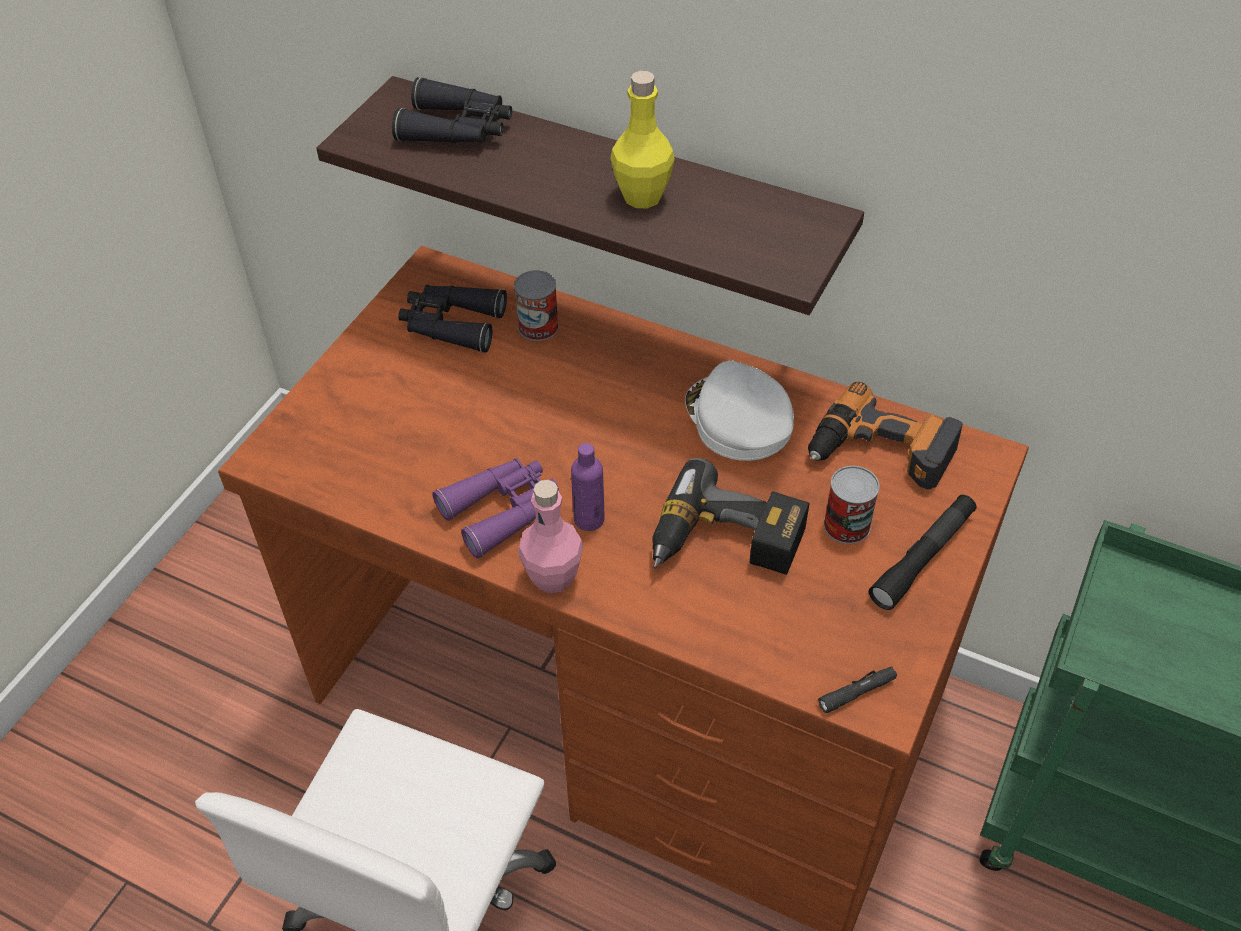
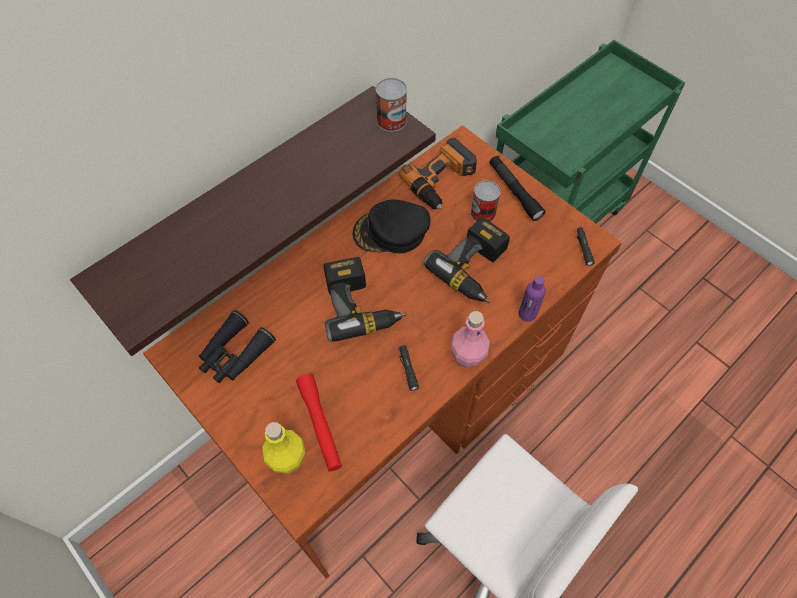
camera: 70 degrees left, 10 degrees up
black binoculars [392,77,512,144] -> none
purple binoculars [432,458,559,558] -> black flashlight [399,345,419,391]
can [514,270,559,341] -> can moved to [376,78,407,132]
purple bottle [571,443,605,531] -> purple bottle moved to [519,276,546,322]
yellow bottle [610,71,675,208] -> yellow bottle moved to [262,422,305,473]
white cap [685,361,794,461] -> black cap [353,200,431,253]
none -> red flashlight [296,374,342,472]
none -> power drill [323,257,407,342]

